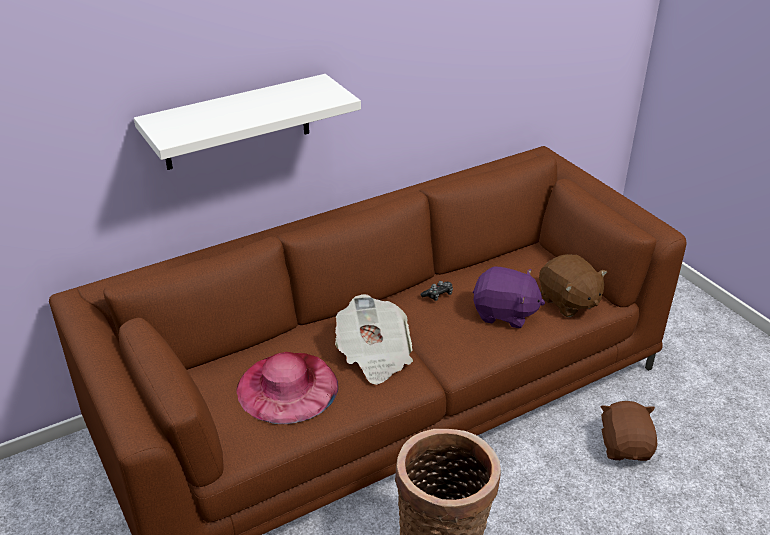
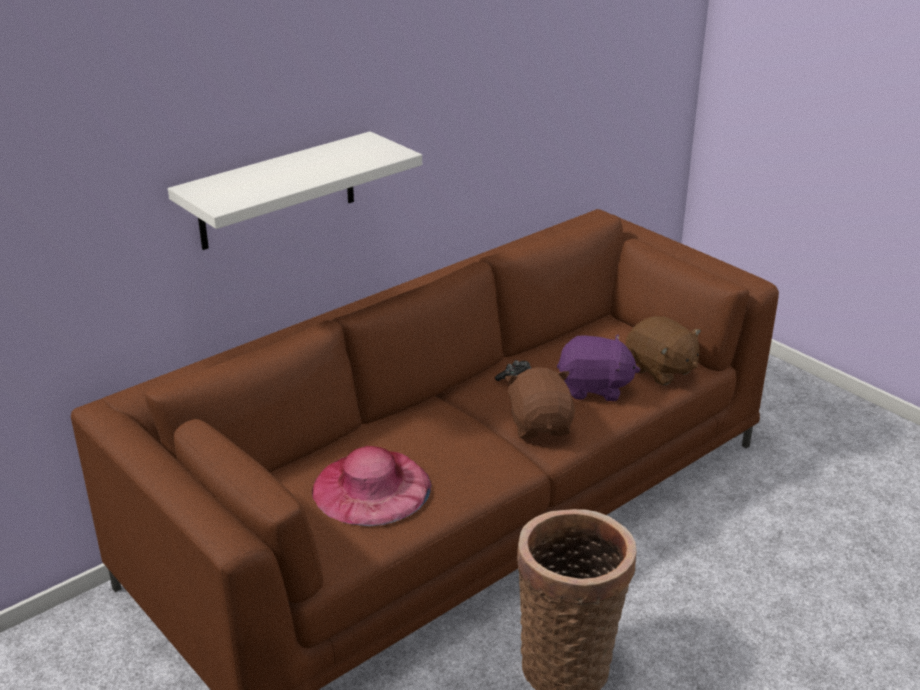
camera: 10 degrees left, 5 degrees down
newspaper [335,294,413,385] -> none
brown plush toy [601,401,657,461] -> brown plush toy moved to [505,367,575,439]

